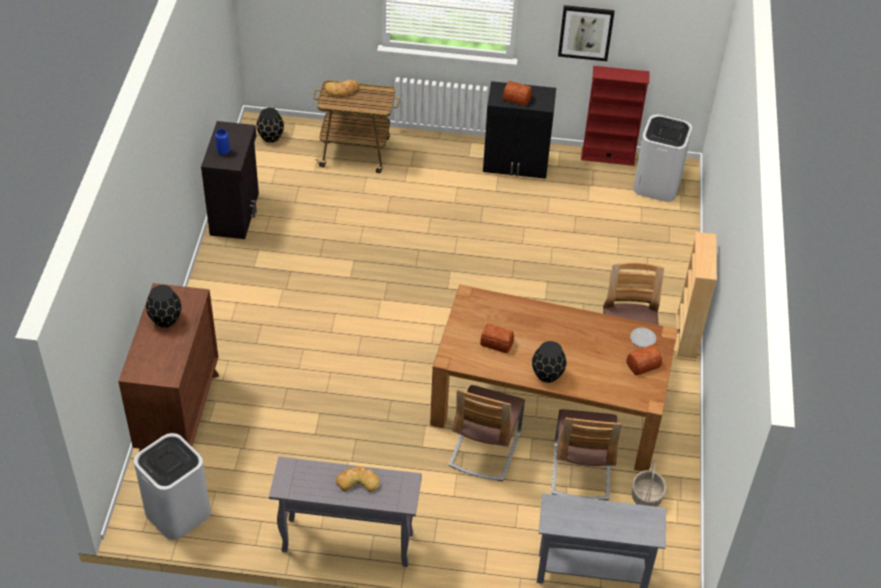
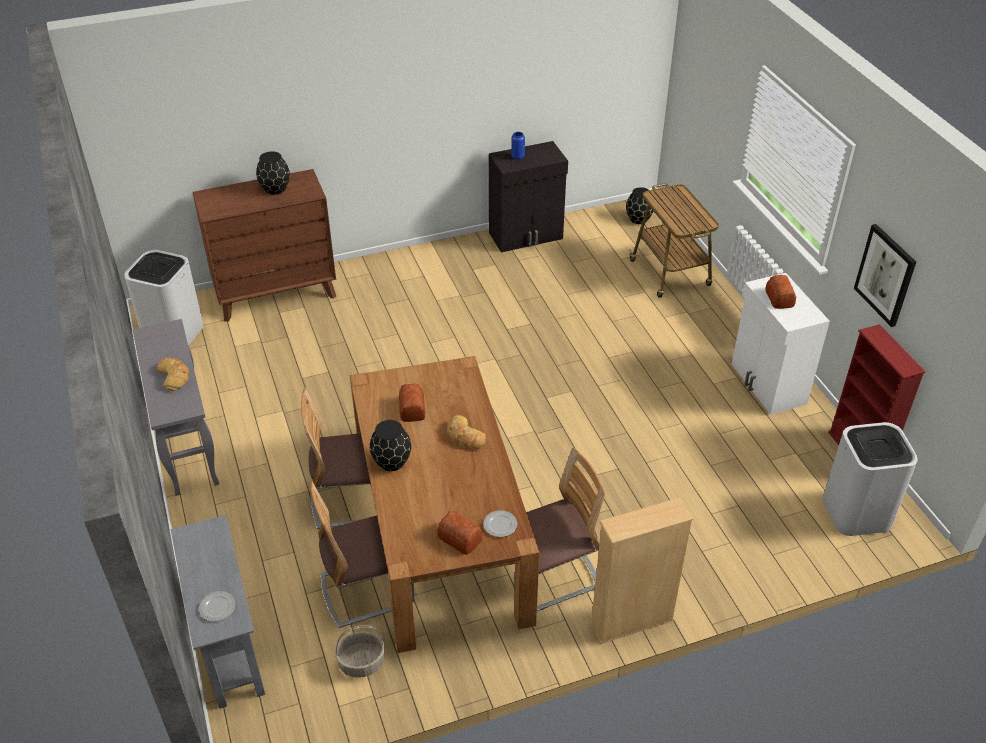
camera: 65 degrees right, 5 degrees down
bread [325,79,359,97] -> bread moved to [447,415,486,450]
black cabinet [483,81,556,179] -> white cabinet [731,273,830,415]
none -> plate [199,591,236,622]

